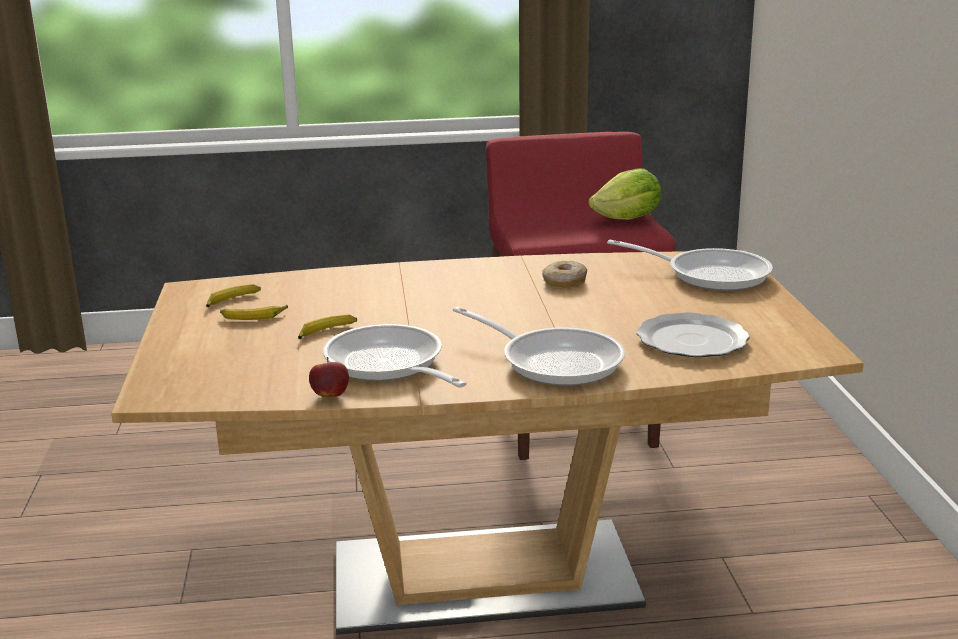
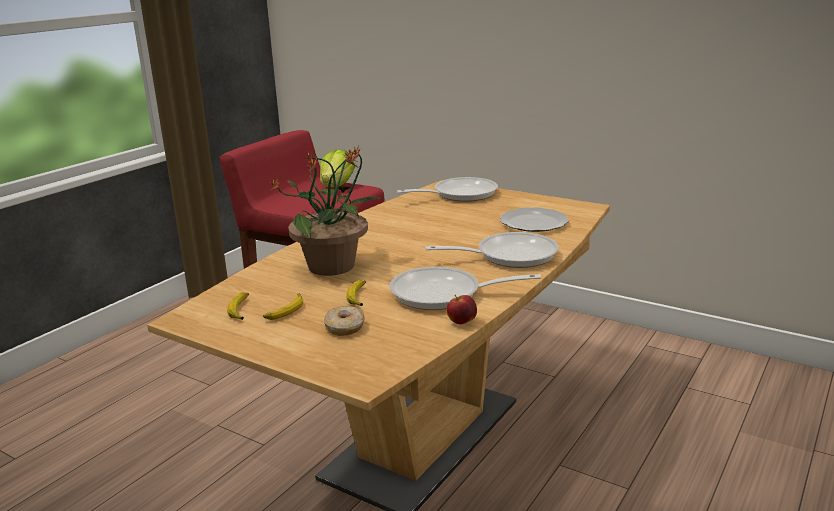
camera: 50 degrees left, 0 degrees up
donut [542,261,587,287] -> donut moved to [324,306,365,336]
none -> potted plant [269,146,384,276]

